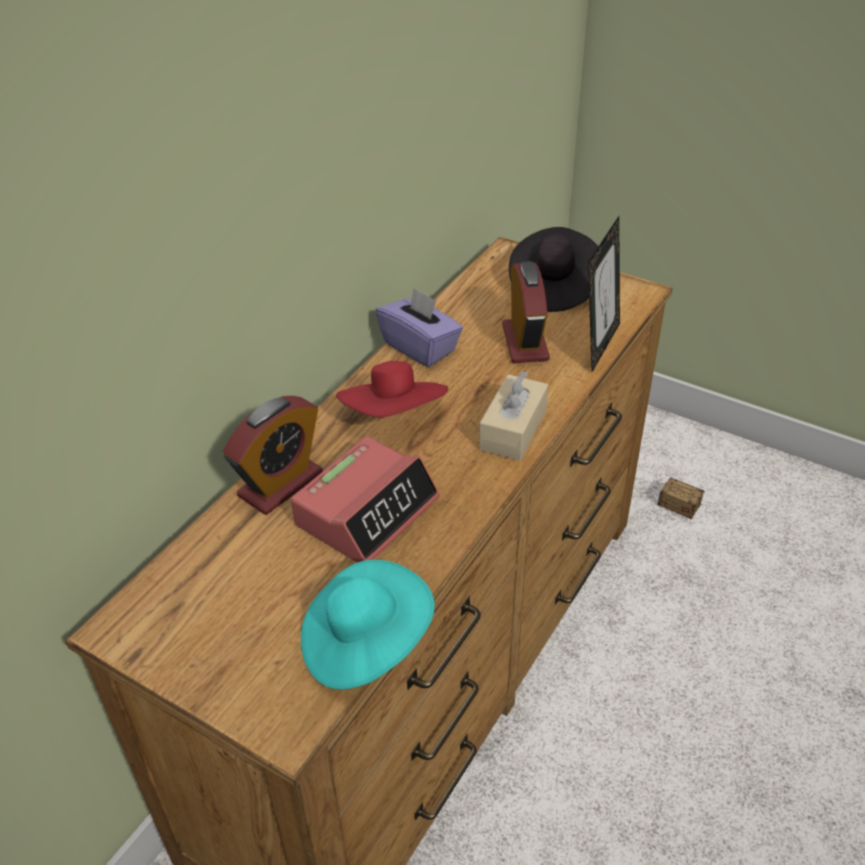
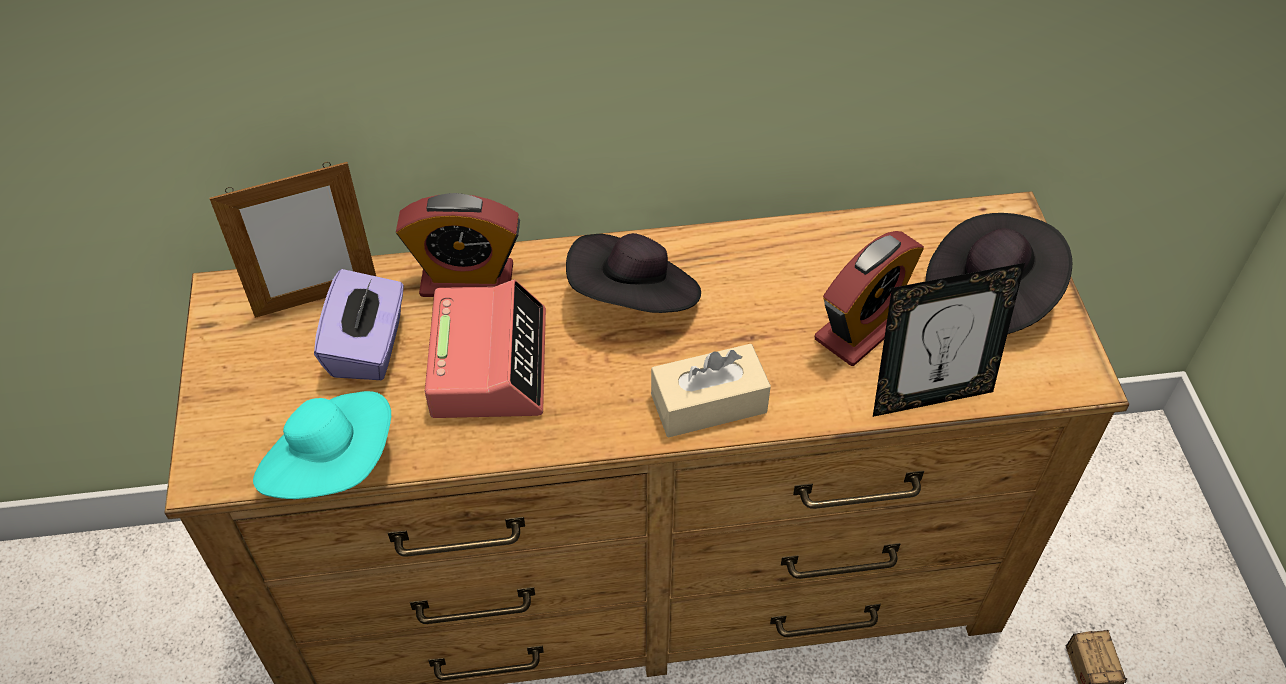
camera: 50 degrees right, 10 degrees up
alarm clock [291,436,440,563] -> alarm clock turned 90 degrees counterclockwise [425,279,546,418]
red hat [336,361,448,417] -> black hat [566,233,701,313]
purple tissue box [376,288,463,367] -> purple tissue box moved to [314,269,404,380]
none -> picture frame [210,162,376,318]

